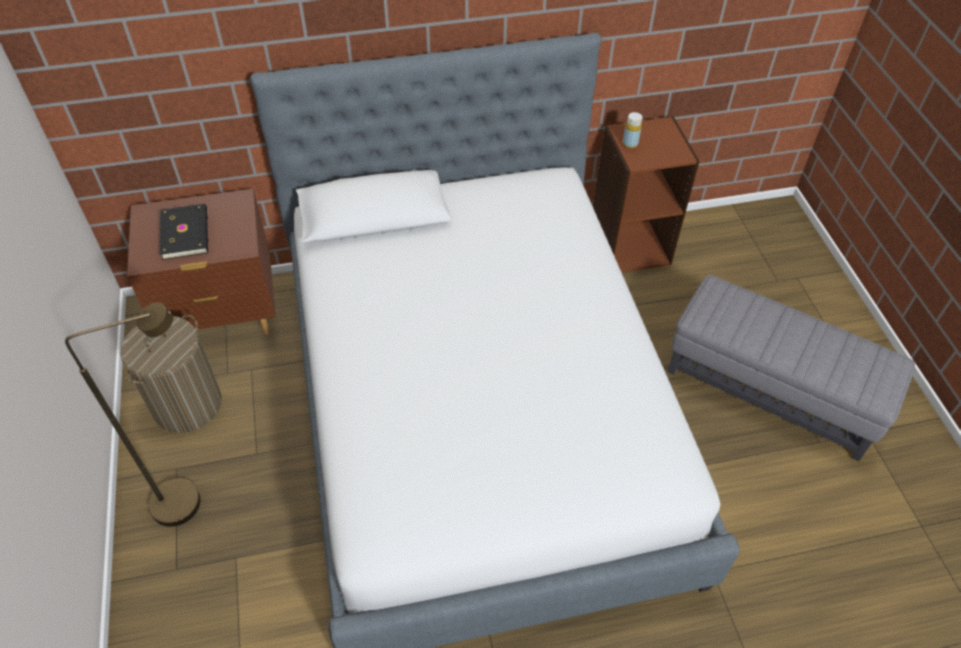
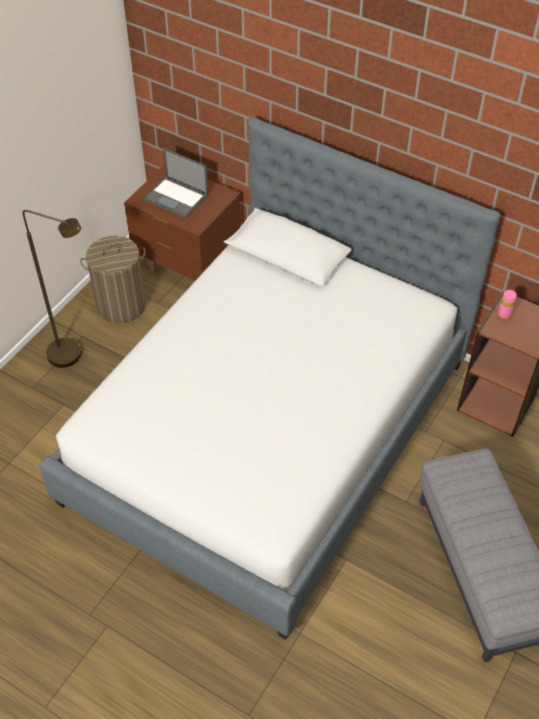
camera: 45 degrees right, 0 degrees up
black book [159,204,208,260] -> laptop [143,148,208,219]
yellow bottle [623,112,643,148] -> pink bottle [498,290,517,319]

